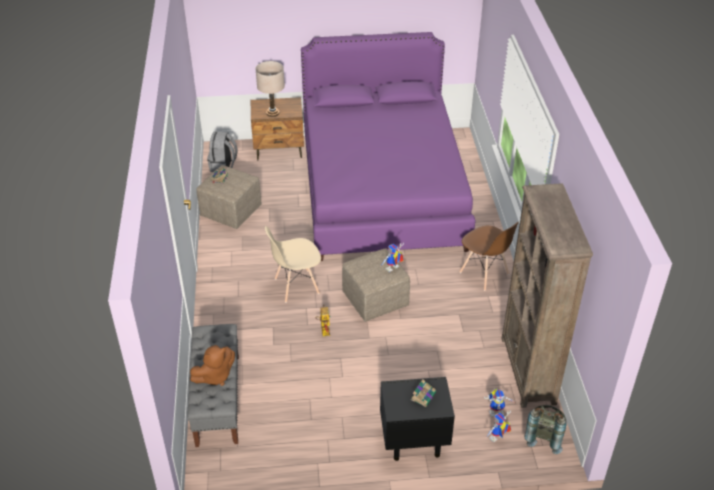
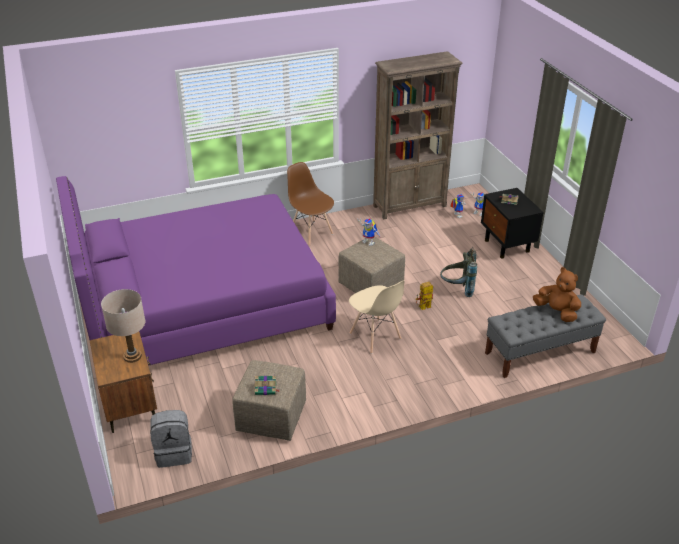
camera: 105 degrees left, 5 degrees down
brown chair [459,222,519,291] -> brown chair turned 75 degrees counterclockwise [287,162,334,246]
grey backpack [524,405,567,454] -> grey backpack moved to [440,247,477,297]

